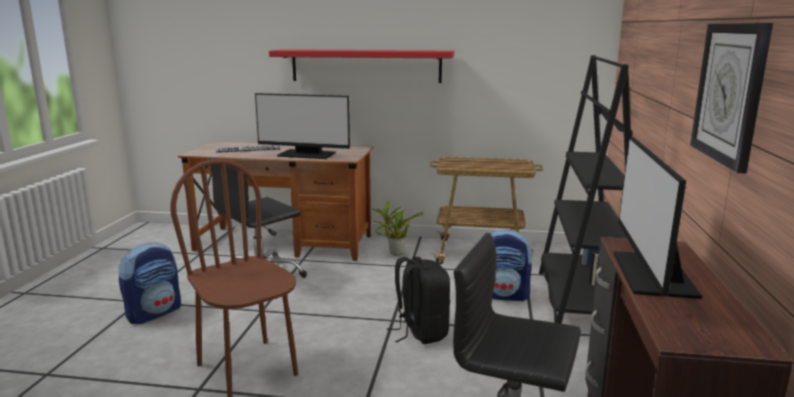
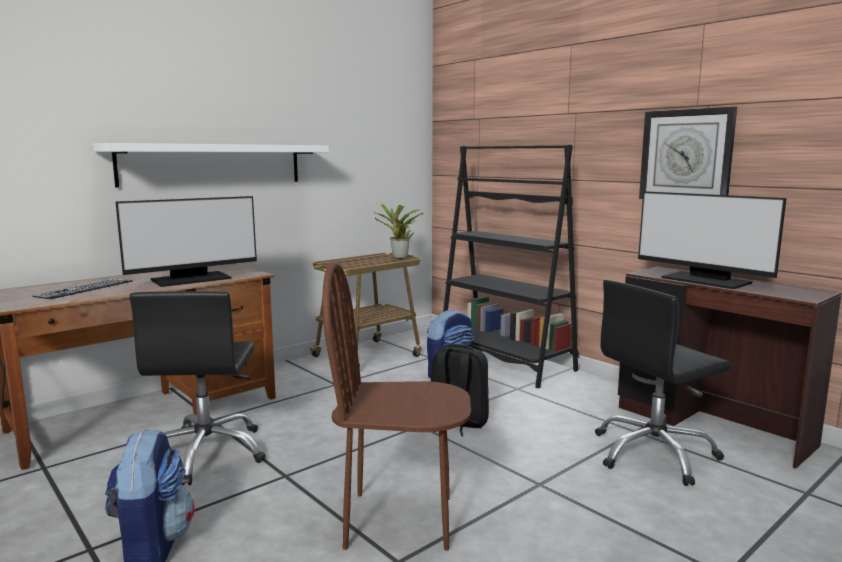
camera: 50 degrees left, 5 degrees down
red shelf [269,49,454,83] -> white shelf [93,143,329,187]
potted plant [372,201,424,256] -> potted plant moved to [374,204,423,259]

